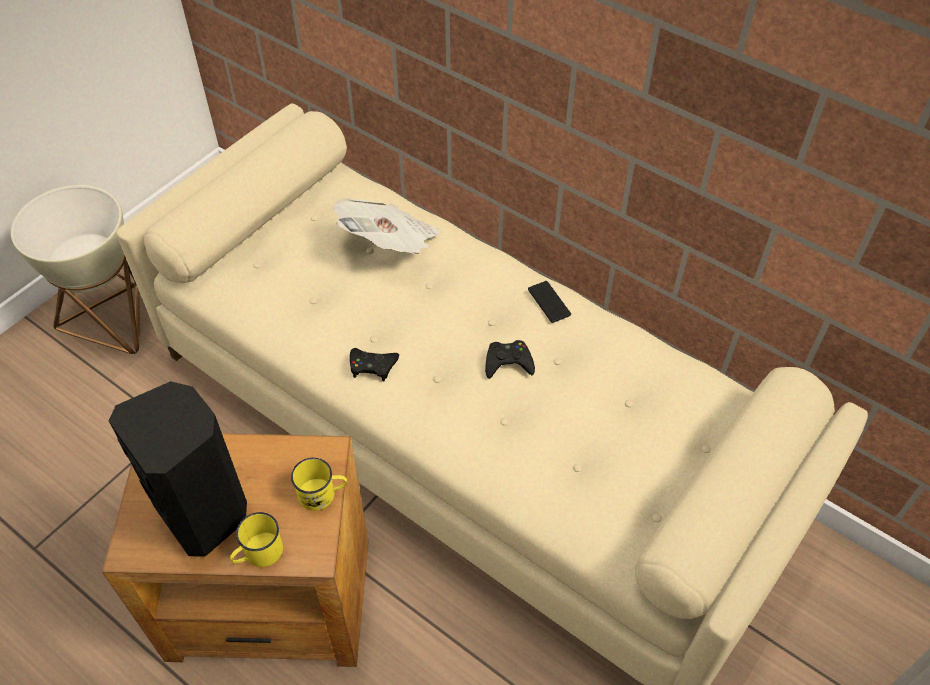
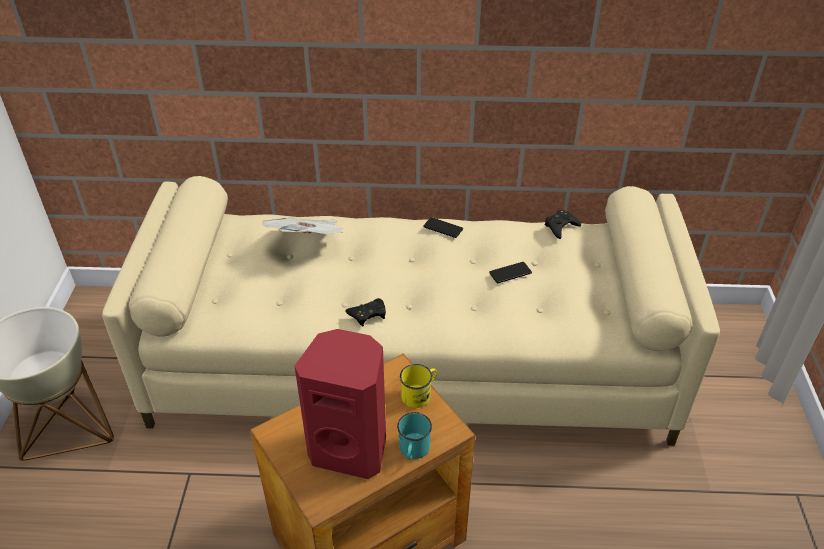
camera: 35 degrees left, 10 degrees down
black speaker [109,381,247,557] -> red speaker [295,329,386,479]
yellow mug [230,512,283,567] -> turquoise mug [397,412,432,460]
black game controller [485,340,535,379] -> black game controller moved to [545,210,581,239]
none -> phone [489,262,532,283]

